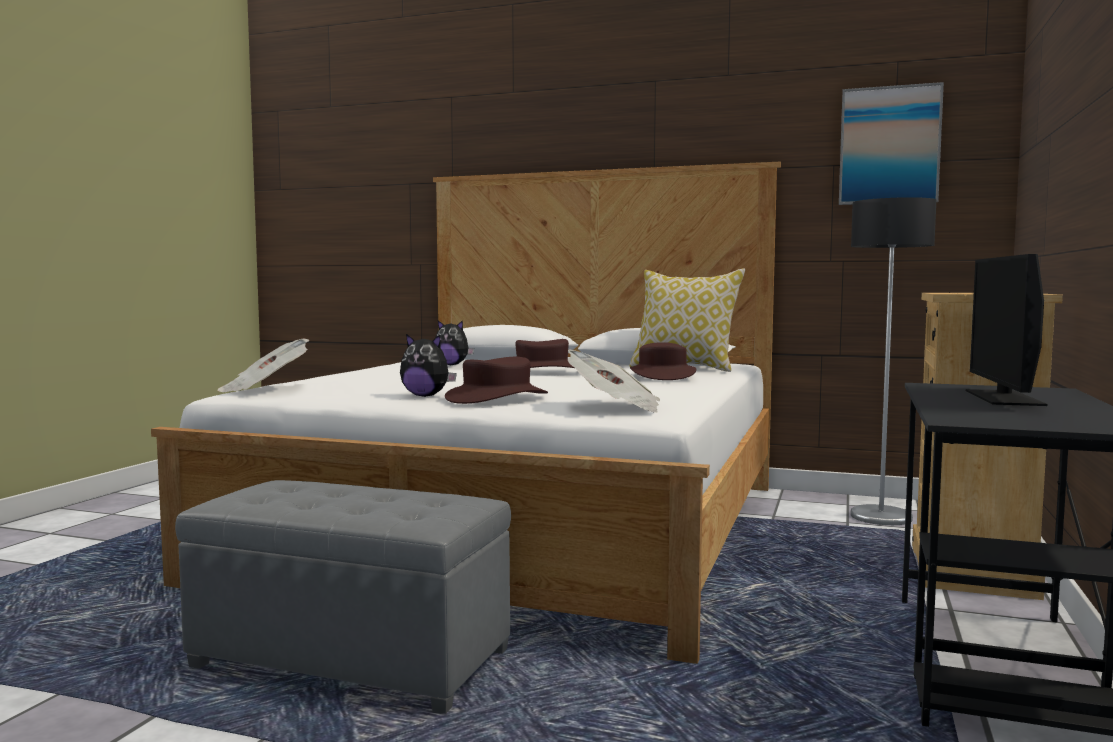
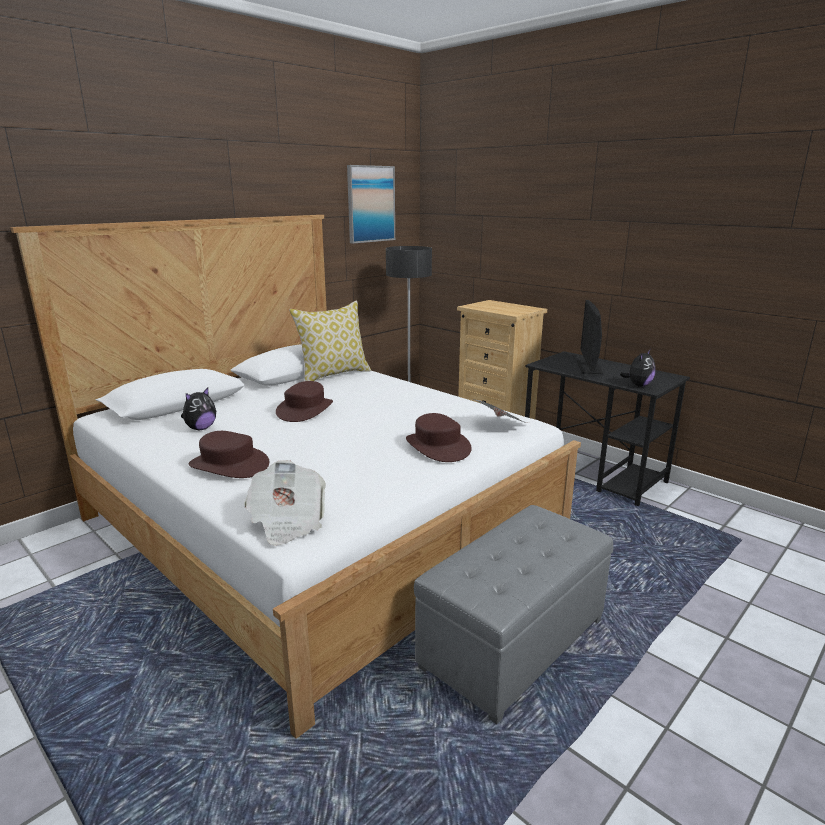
camera: 65 degrees left, 15 degrees up
plush toy [400,334,457,397] -> plush toy moved to [620,350,656,387]
brown hat [630,342,696,380] -> brown hat moved to [189,431,269,478]
monitor [966,254,1047,406] -> monitor turned 60 degrees clockwise [576,300,603,374]

